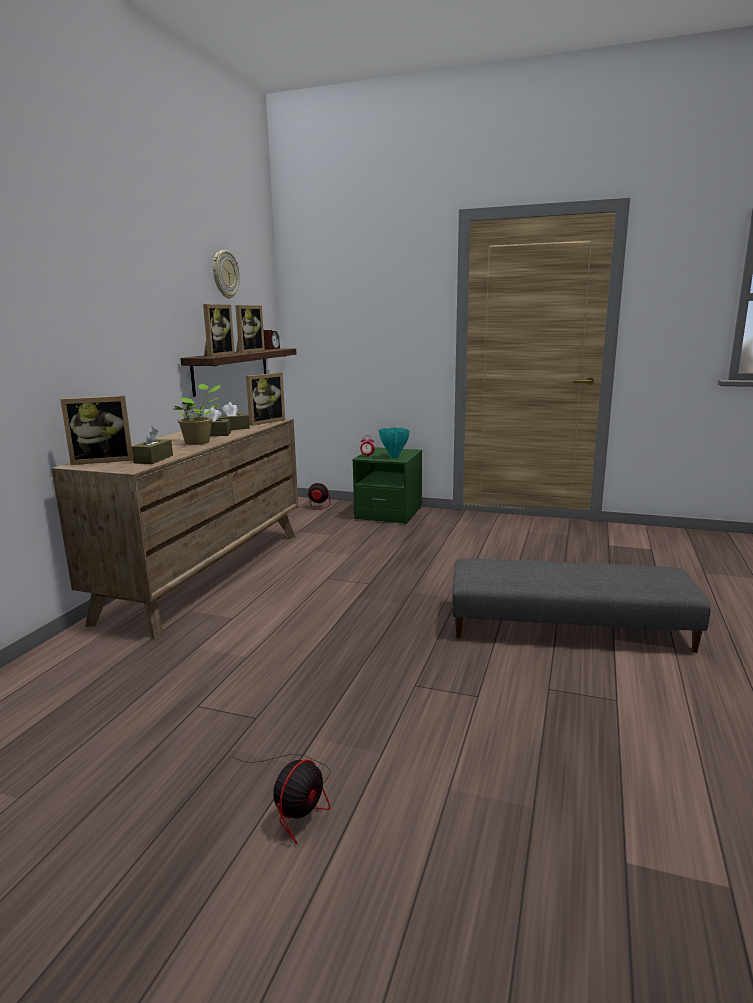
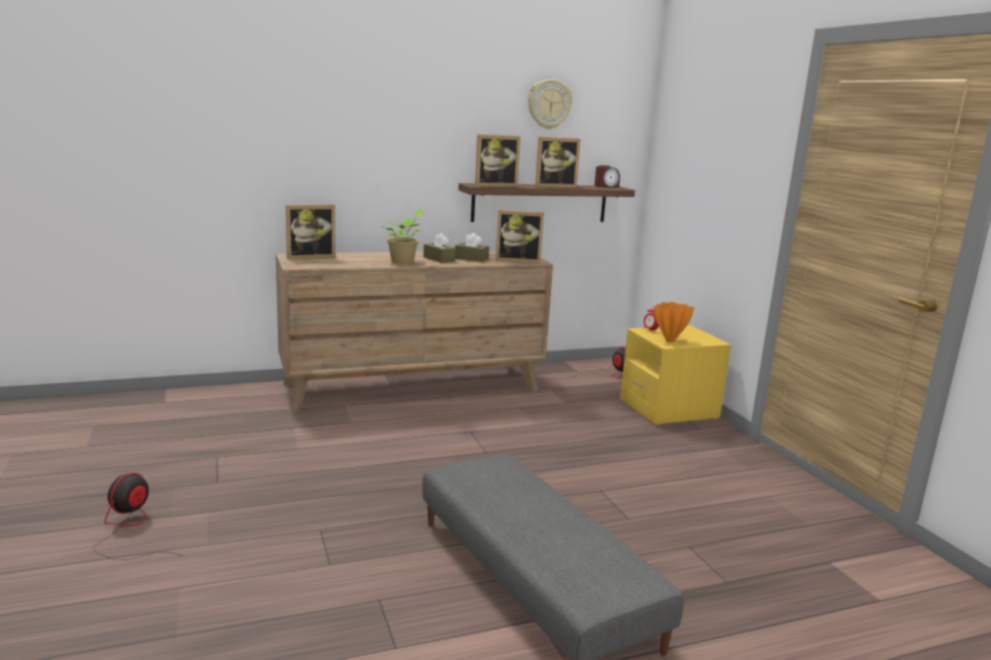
camera: 50 degrees right, 0 degrees up
picture frame [60,396,133,465] -> picture frame turned 60 degrees counterclockwise [286,205,336,259]
brown tissue box [132,426,173,464] -> none
fan [232,754,331,844] -> fan turned 120 degrees clockwise [93,473,184,560]
green nightstand [352,447,422,524] -> yellow nightstand [620,325,731,426]
turquoise vase [379,428,410,458] -> orange vase [654,302,694,342]

